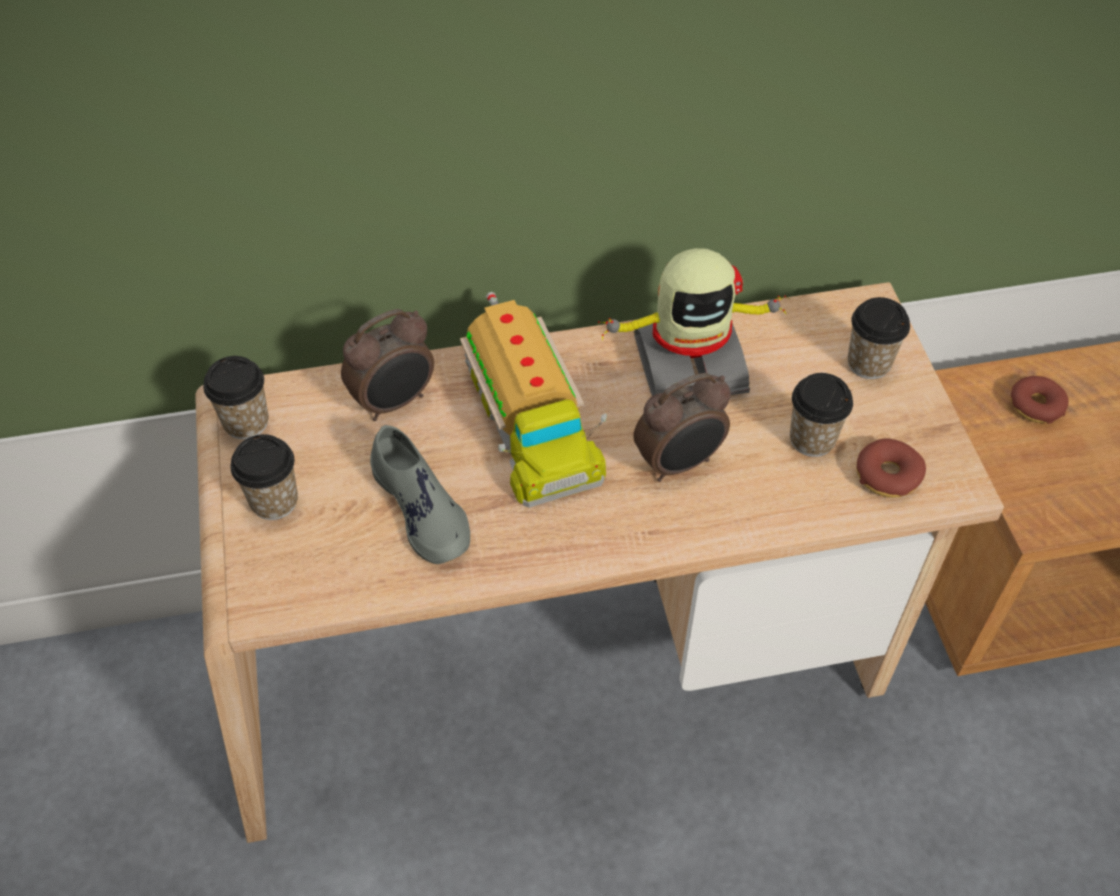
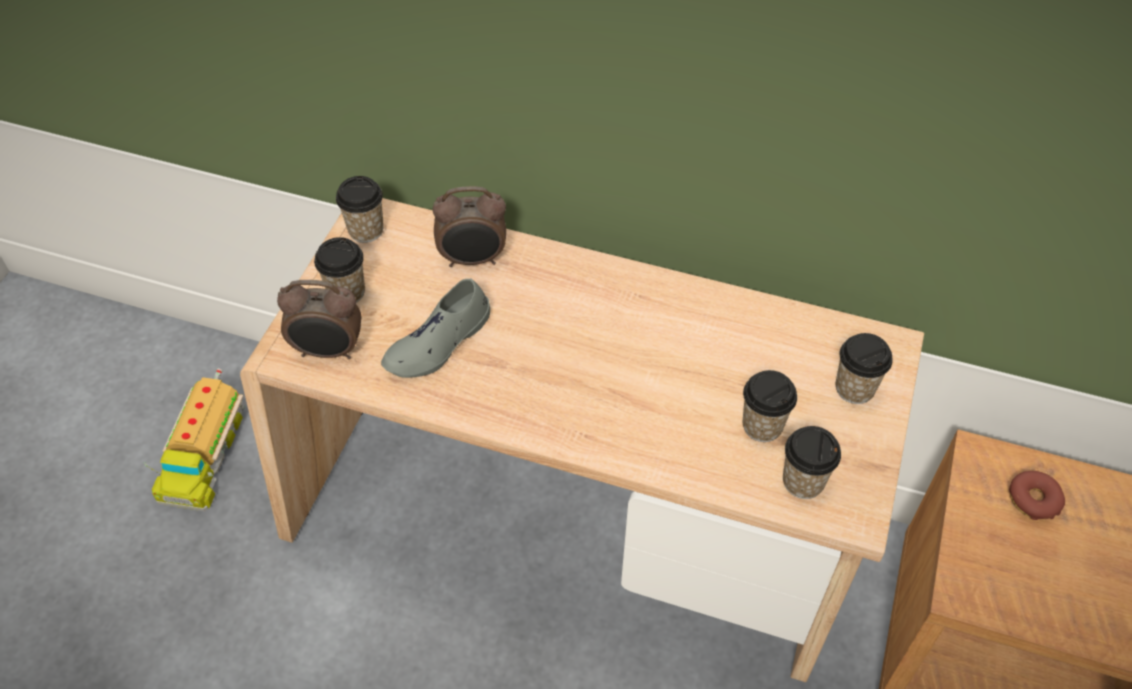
camera: 30 degrees right, 0 degrees up
grey shoe [370,425,470,564] -> grey shoe turned 45 degrees clockwise [381,278,490,378]
toy truck [460,292,607,508] -> toy truck moved to [144,368,245,511]
toy robot [597,248,788,396] -> none
alarm clock [633,373,731,482] -> alarm clock moved to [277,280,361,359]
donut [857,438,926,498] -> cup [783,426,841,499]

